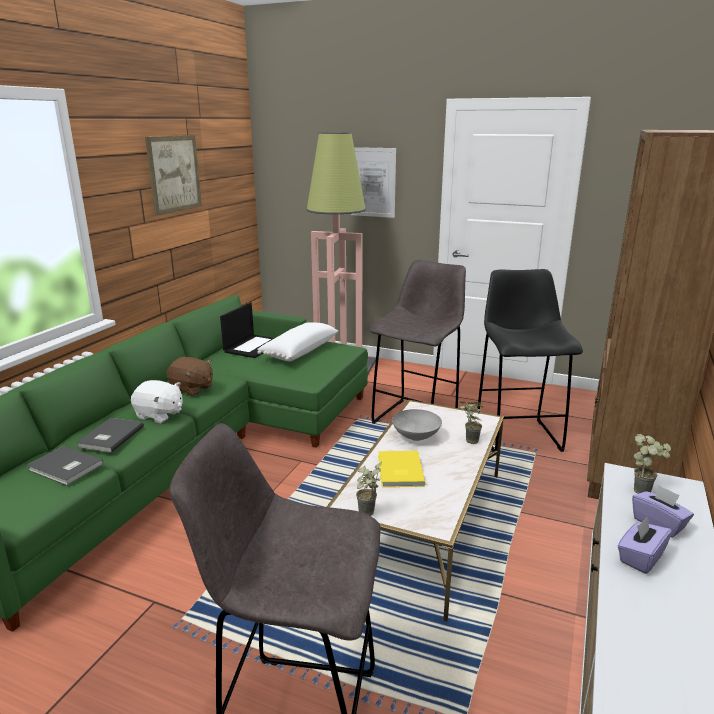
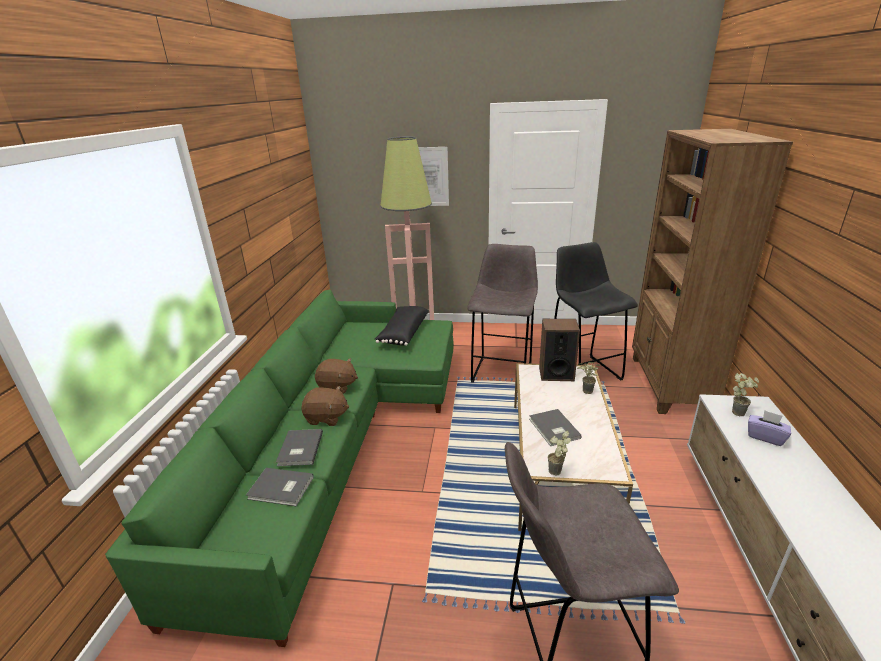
camera: 15 degrees left, 5 degrees up
white plush toy [131,380,183,423] -> brown plush toy [301,386,349,426]
picture [145,135,202,215] -> none
laptop [220,303,274,358] -> none
white pillow [257,322,338,361] -> black pillow [375,306,429,346]
yellow book [378,451,425,487] -> grey book [529,409,582,446]
grey bowl [392,409,442,441] -> none
purple tissue box [618,516,672,574] -> none
none -> speaker [539,319,580,381]

